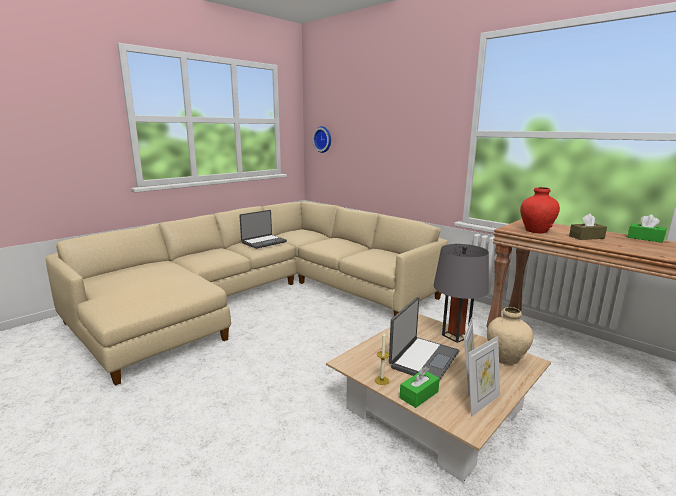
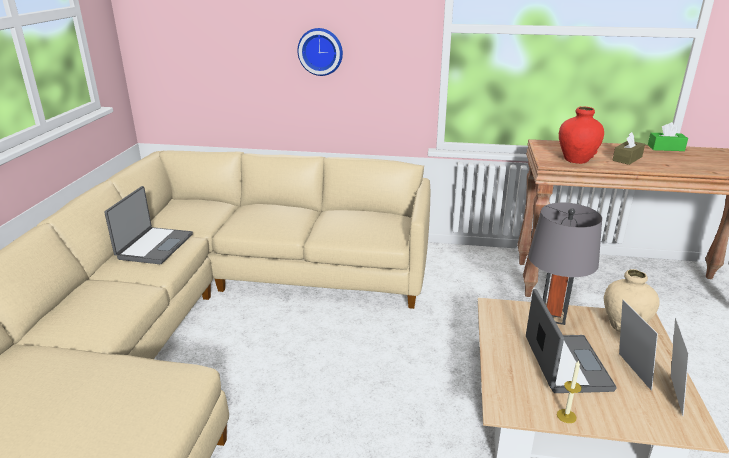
camera: 35 degrees left, 10 degrees up
wall clock [312,126,331,153] -> wall clock moved to [298,28,343,76]
green tissue box [400,367,440,408] -> none

